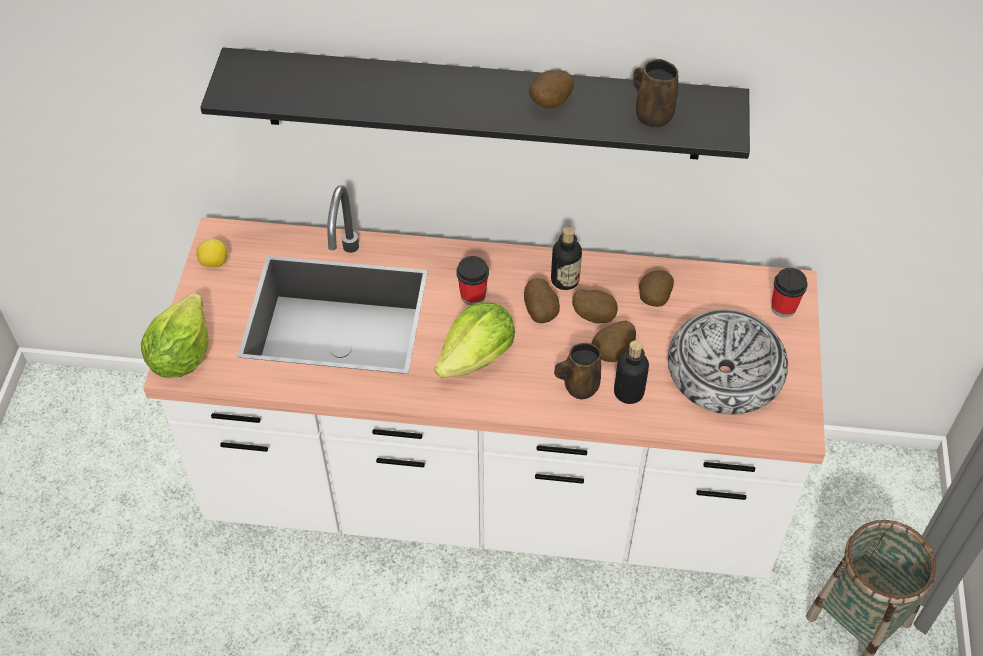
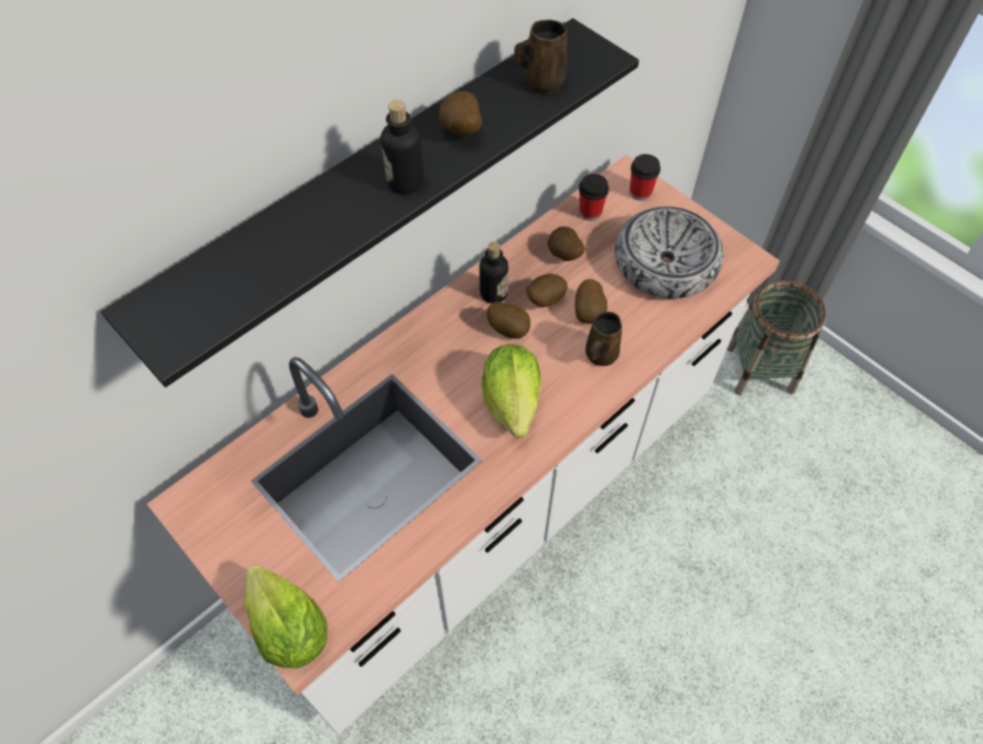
camera: 50 degrees left, 5 degrees up
lemon [196,239,227,268] -> none
cup [456,256,489,305] -> cup moved to [579,174,609,221]
bottle [614,340,649,404] -> bottle moved to [381,100,424,194]

